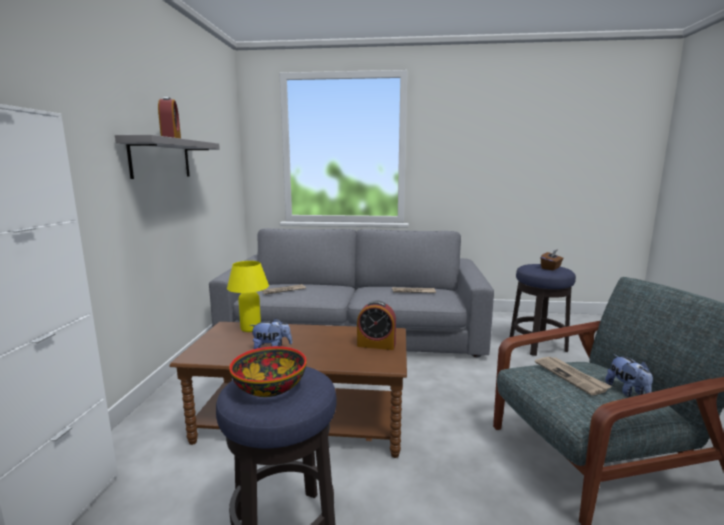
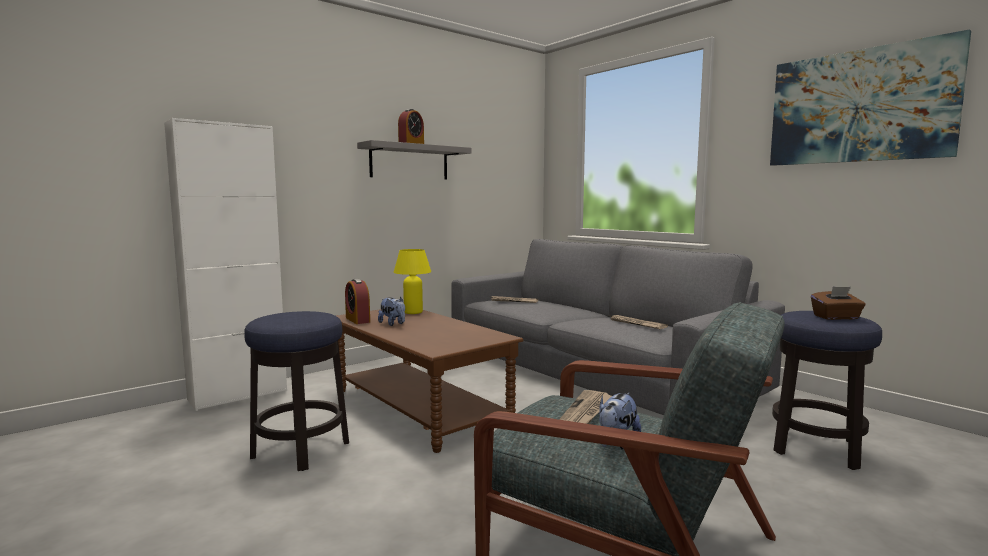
camera: 45 degrees right, 5 degrees down
bowl [229,346,307,397] -> none
alarm clock [357,300,396,350] -> alarm clock moved to [345,279,370,324]
none -> picture [770,29,971,166]

